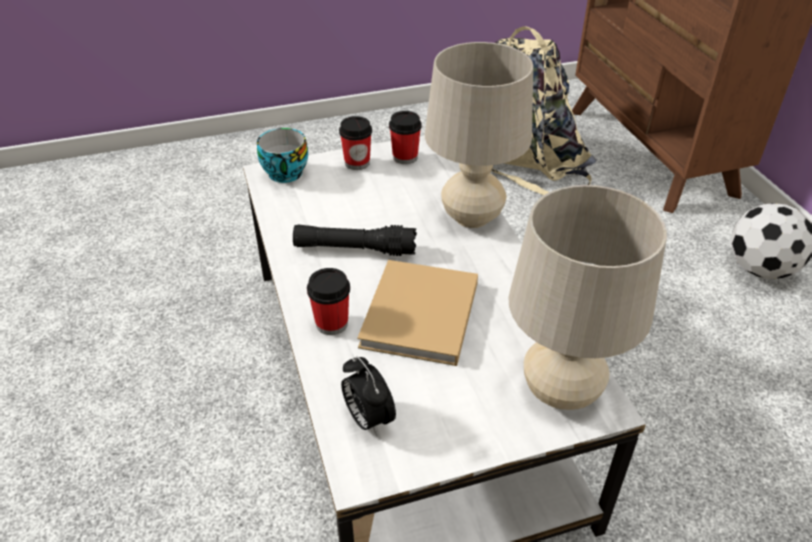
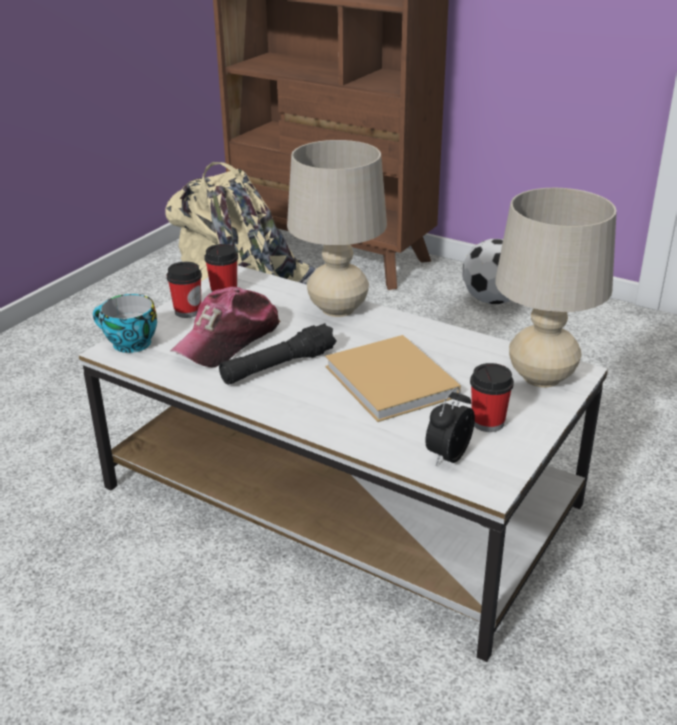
camera: 40 degrees left, 10 degrees down
cup [307,268,350,335] -> cup moved to [470,363,514,432]
alarm clock [341,356,396,436] -> alarm clock turned 105 degrees clockwise [425,387,475,465]
none -> cap [170,287,280,368]

